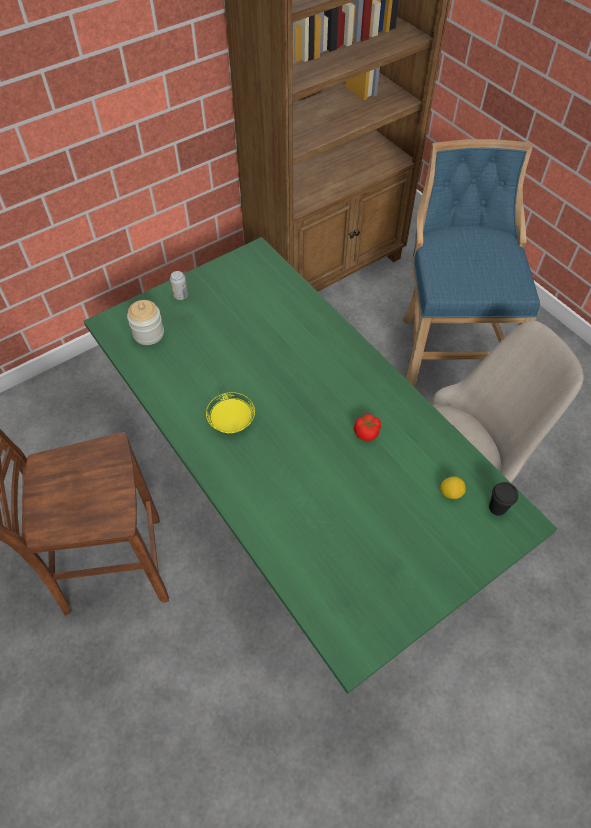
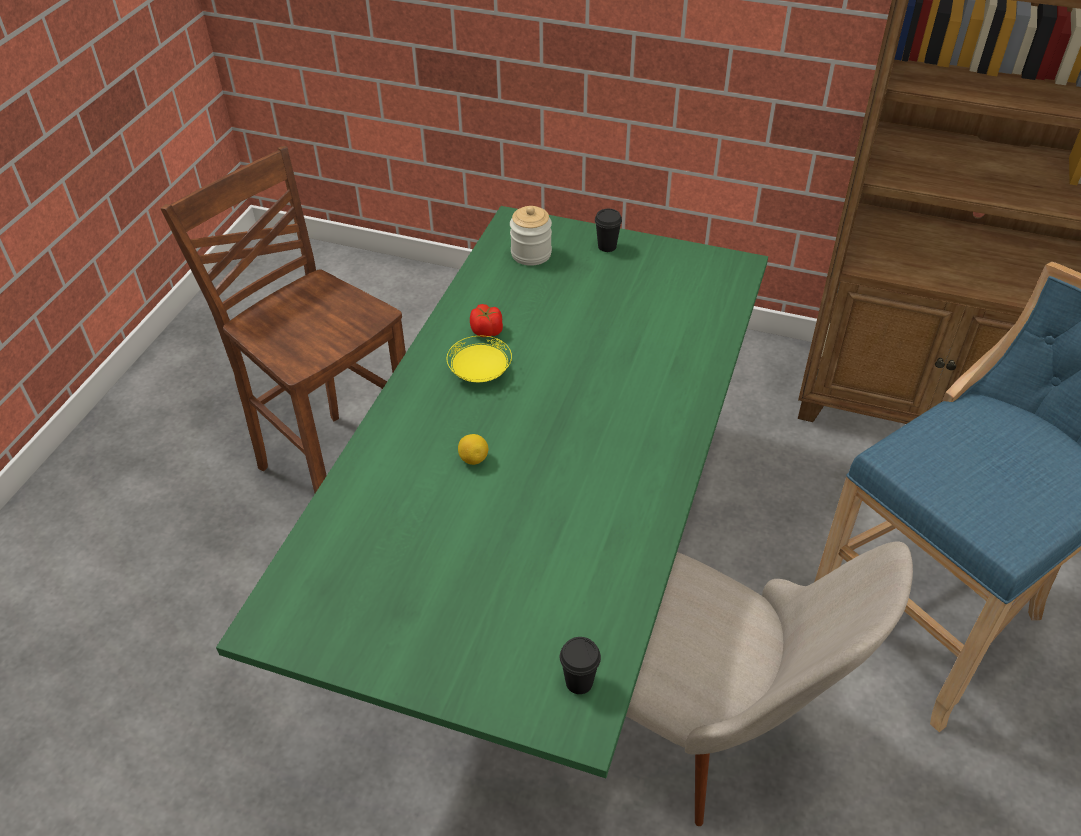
camera: 55 degrees right, 10 degrees down
can [170,271,188,300] -> black cup [595,209,622,252]
tomato [354,414,381,441] -> tomato moved to [470,304,503,337]
lemon [440,477,466,499] -> lemon moved to [458,434,488,465]

